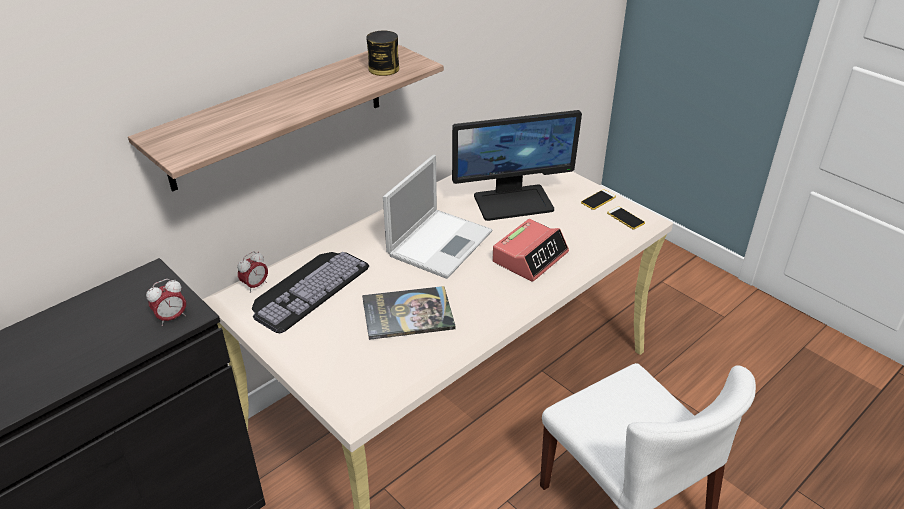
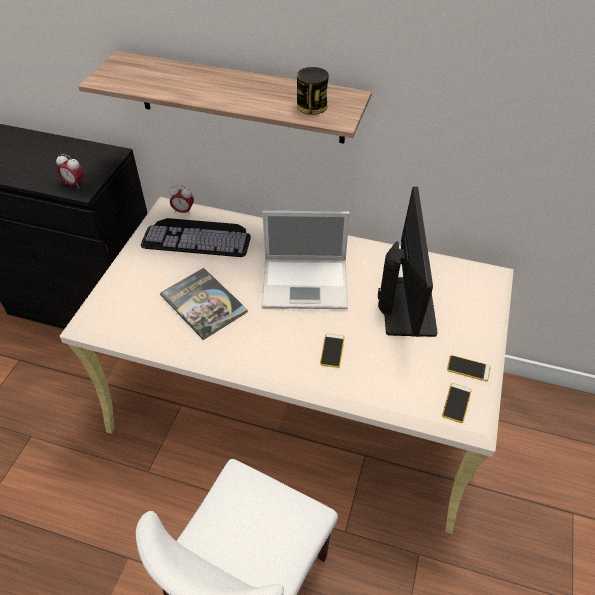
camera: 60 degrees right, 10 degrees up
monitor [452,110,582,221] -> monitor turned 135 degrees counterclockwise [378,187,438,337]
alarm clock [492,219,569,282] -> phone [320,334,345,368]

